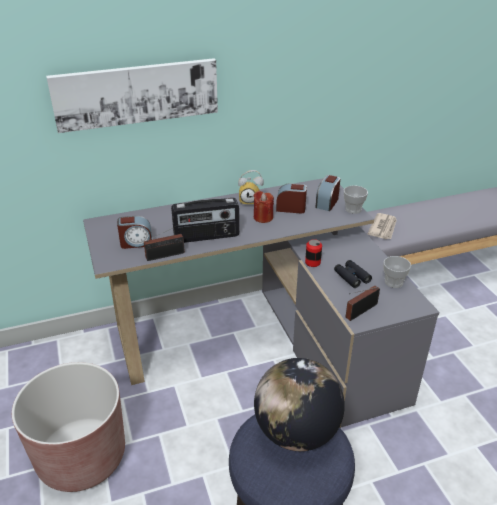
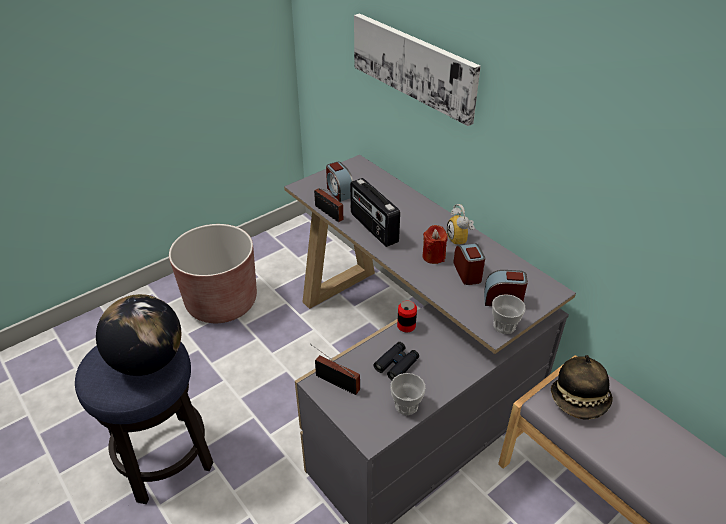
camera: 70 degrees right, 5 degrees up
newspaper [367,213,397,239] -> hat [551,355,613,420]

